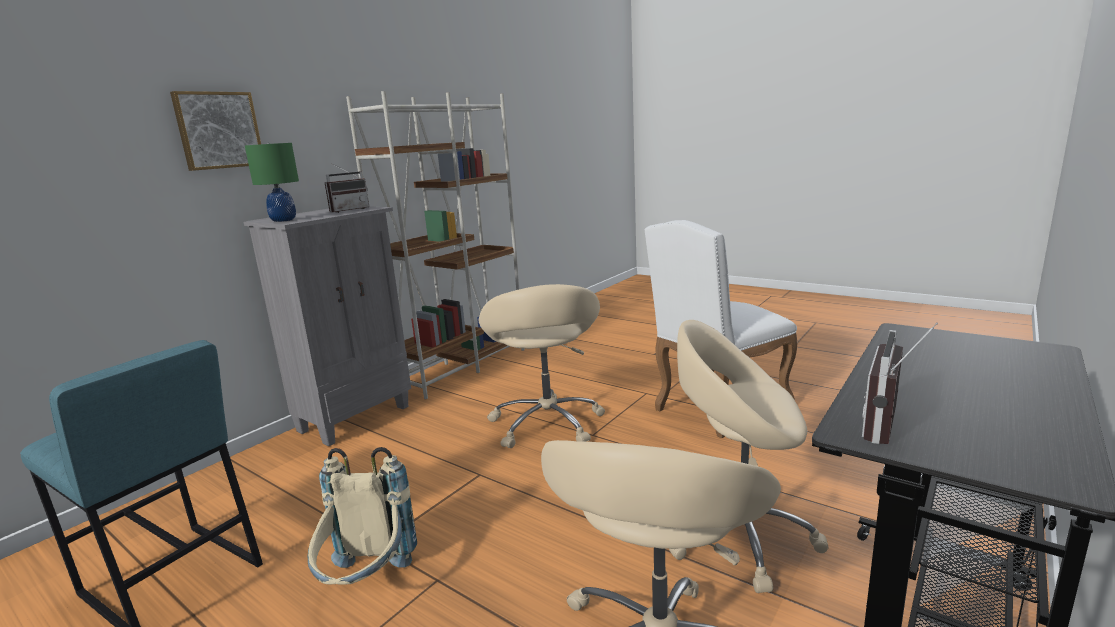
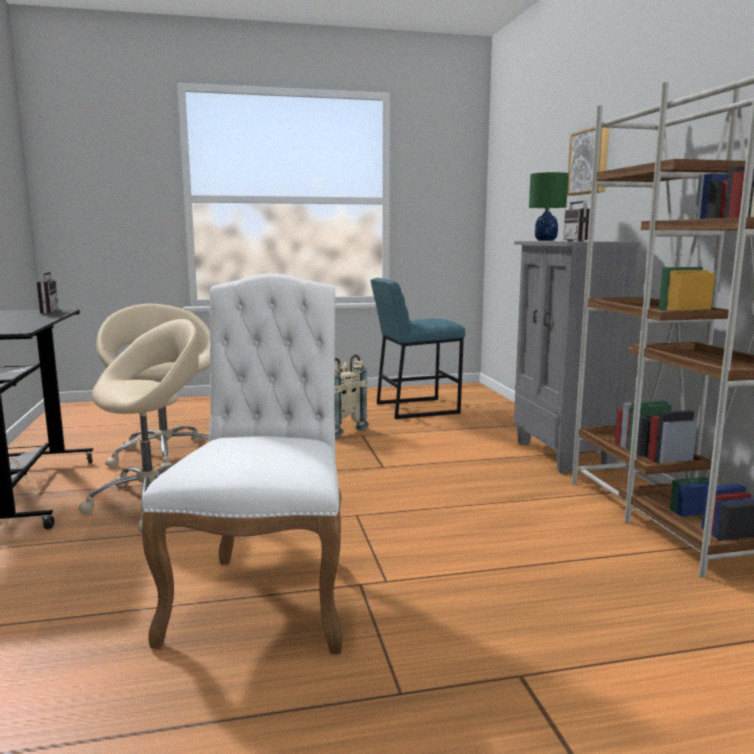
camera: 130 degrees right, 5 degrees down
beige office chair [479,284,605,448] -> none

